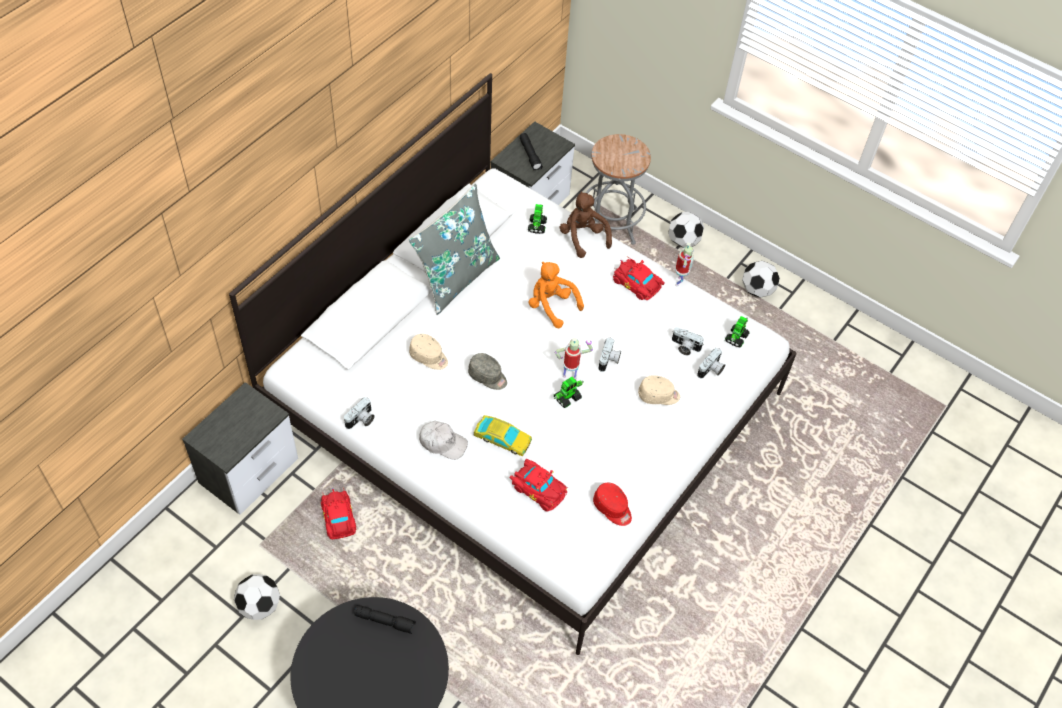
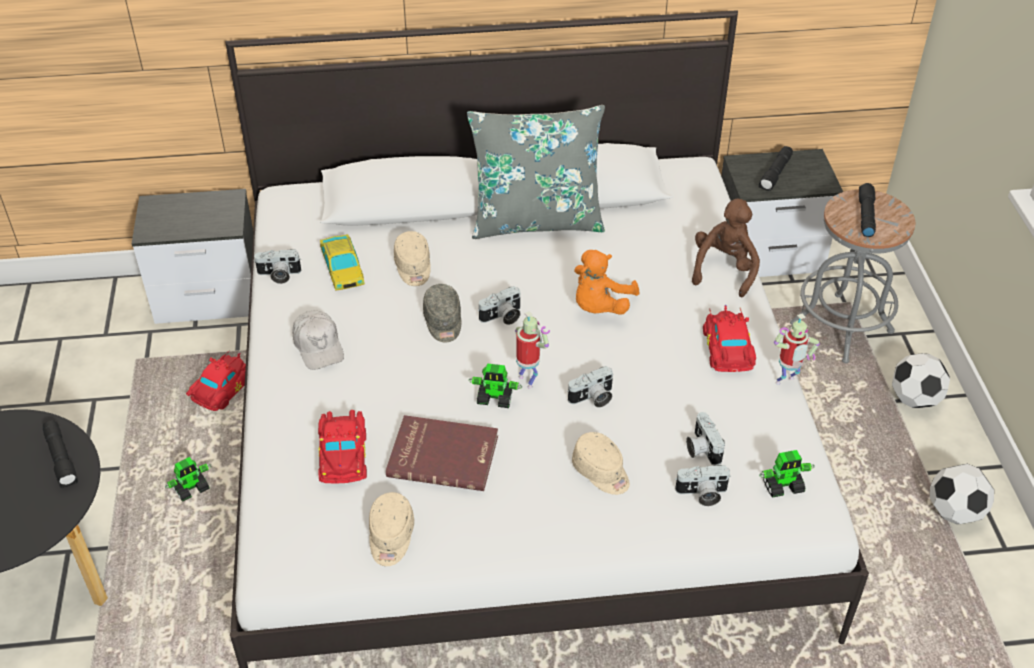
camera: 50 degrees right, 10 degrees down
football [234,574,280,620] -> none
toy car [473,415,532,456] -> toy car moved to [320,234,365,291]
toy robot [528,204,547,234] -> toy robot moved to [165,457,211,502]
orange plush toy [529,262,584,328] -> orange plush toy turned 150 degrees counterclockwise [574,250,639,315]
red cap [593,482,632,526] -> beige cap [369,492,414,566]
none -> red book [386,415,498,491]
none -> camera [478,286,521,325]
none -> black flashlight [859,183,876,237]

